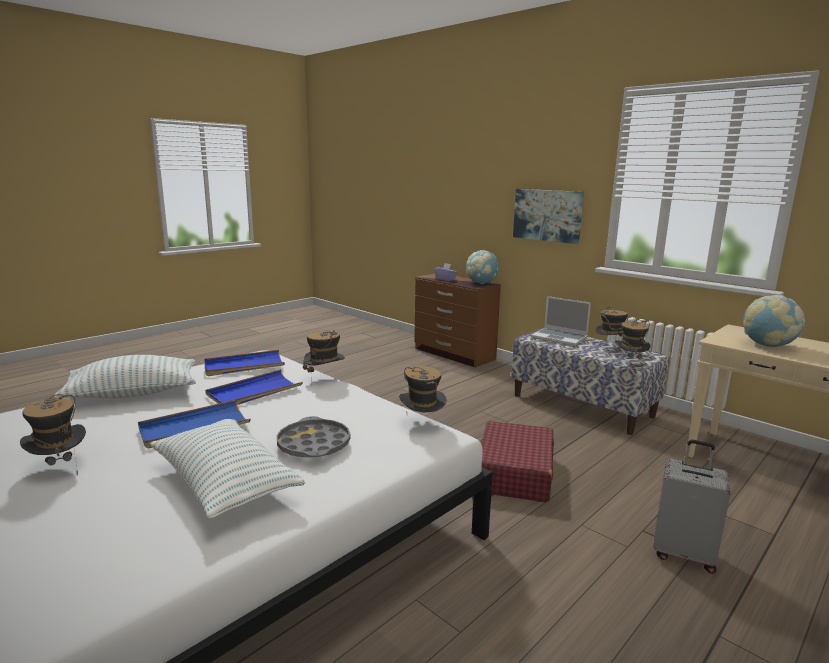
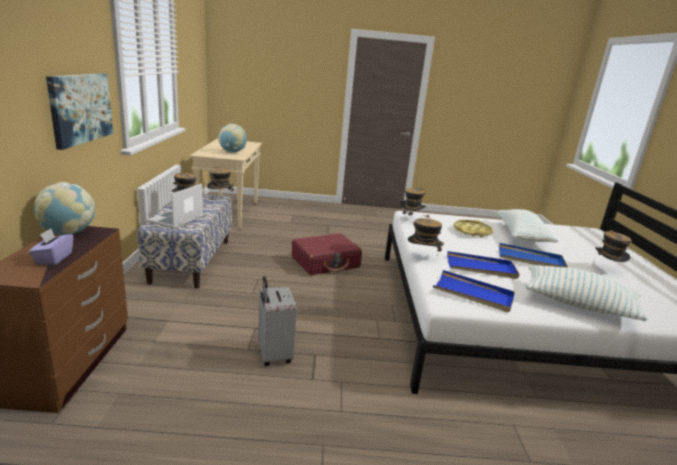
camera: 135 degrees left, 5 degrees up
grey tray [277,416,351,457] -> yellow tray [454,220,493,237]
laptop [531,296,591,346] -> laptop turned 150 degrees counterclockwise [147,184,203,229]
grey suitcase [653,439,730,574] -> grey suitcase moved to [258,276,297,366]

